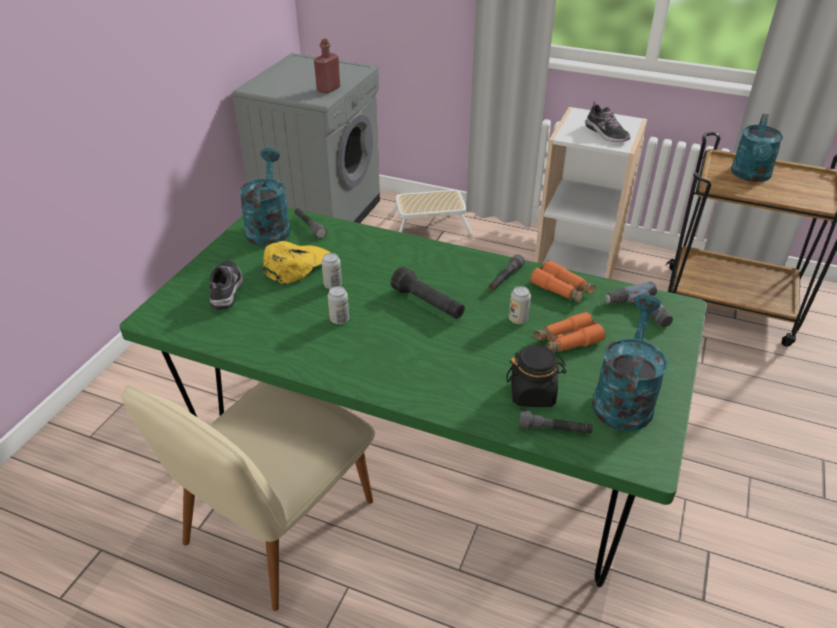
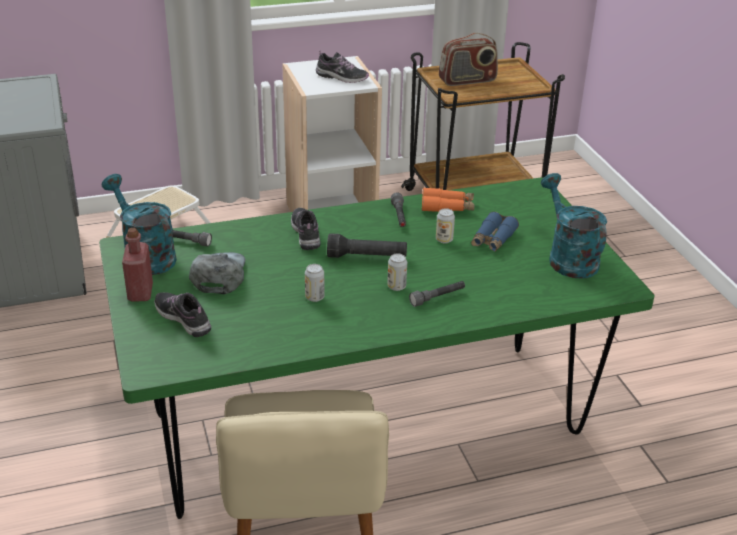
camera: 40 degrees left, 5 degrees down
yellow cap [263,241,330,284] -> grey cap [189,252,245,294]
red bottle [314,39,340,94] -> red bottle moved to [122,228,153,302]
can [321,253,342,289] -> can moved to [387,253,407,291]
black jar [506,345,567,407] -> none
grey flashlight [519,411,593,434] -> grey flashlight moved to [409,281,465,307]
orange binoculars [533,312,606,353] -> blue binoculars [471,212,519,252]
power drill [604,282,673,327] -> none
turquoise watering can [731,113,783,182] -> radio [439,33,498,86]
none -> shoe [291,208,321,250]

